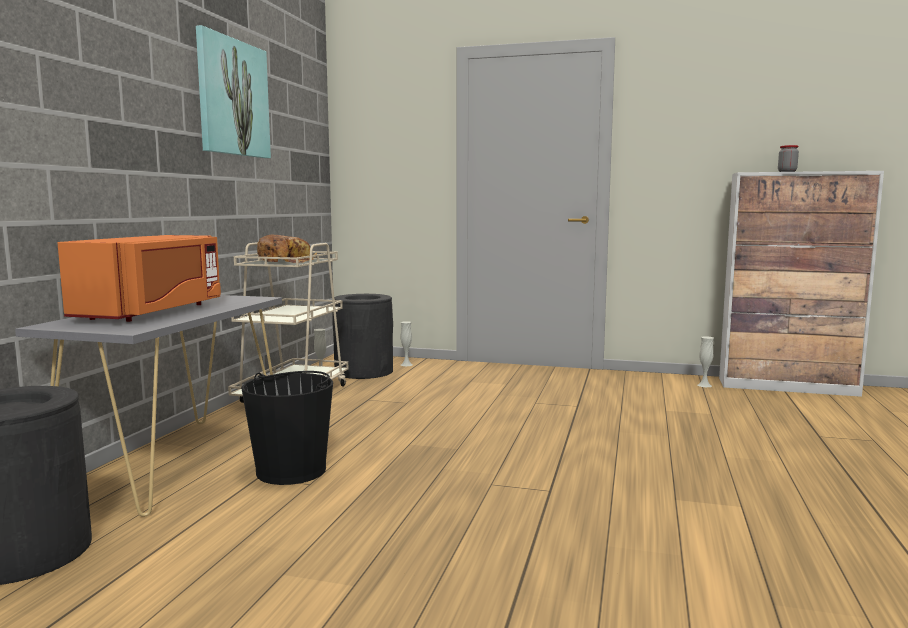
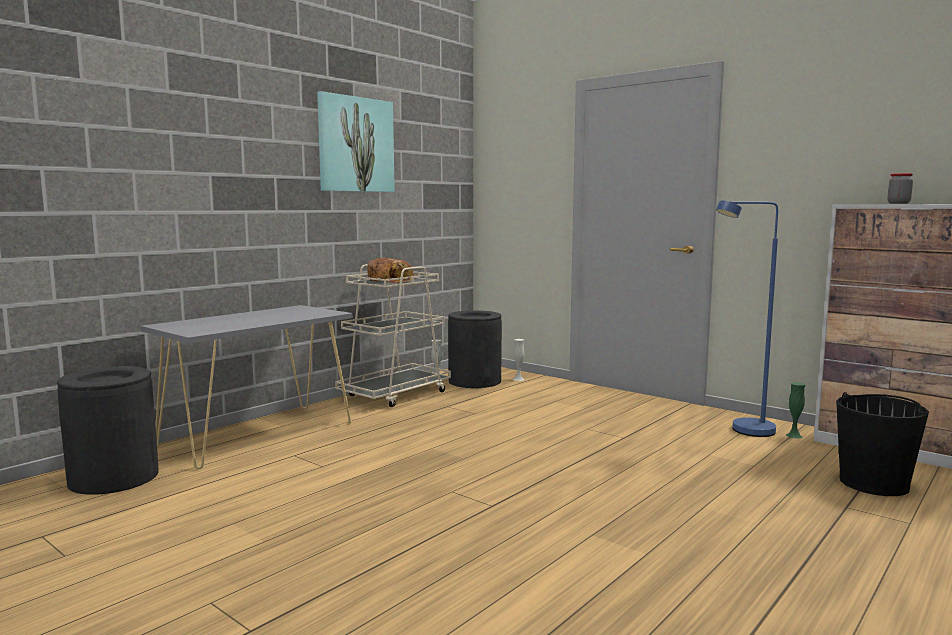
camera: 25 degrees right, 0 degrees up
orange microwave [58,235,221,322] -> none
black bucket [241,371,333,485] -> black bucket moved to [836,392,929,496]
white vase [698,336,714,387] -> green vase [786,382,805,439]
none -> blue floor lamp [716,200,778,437]

